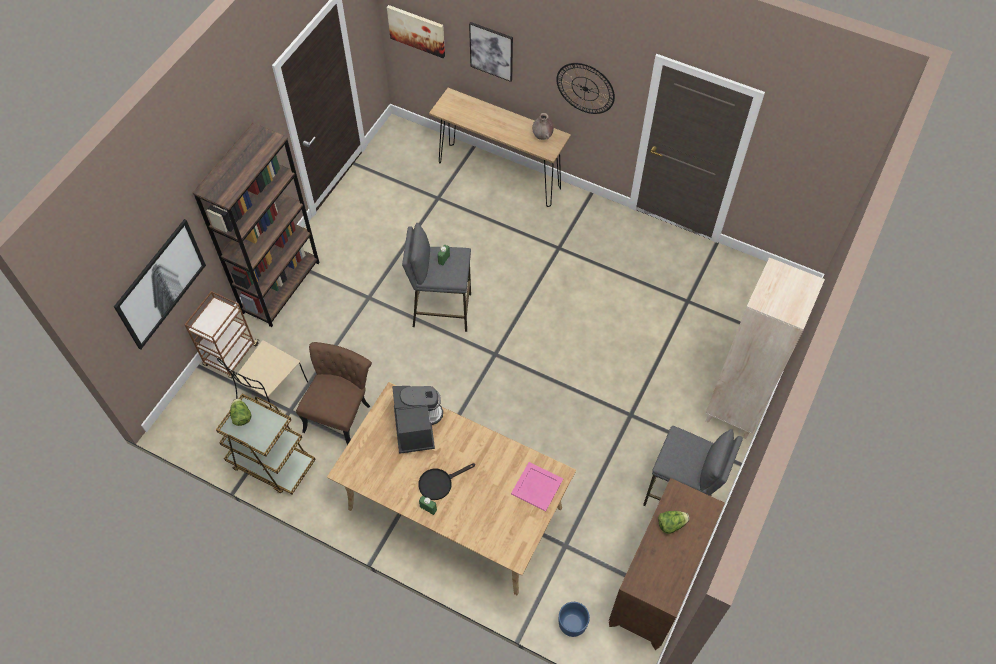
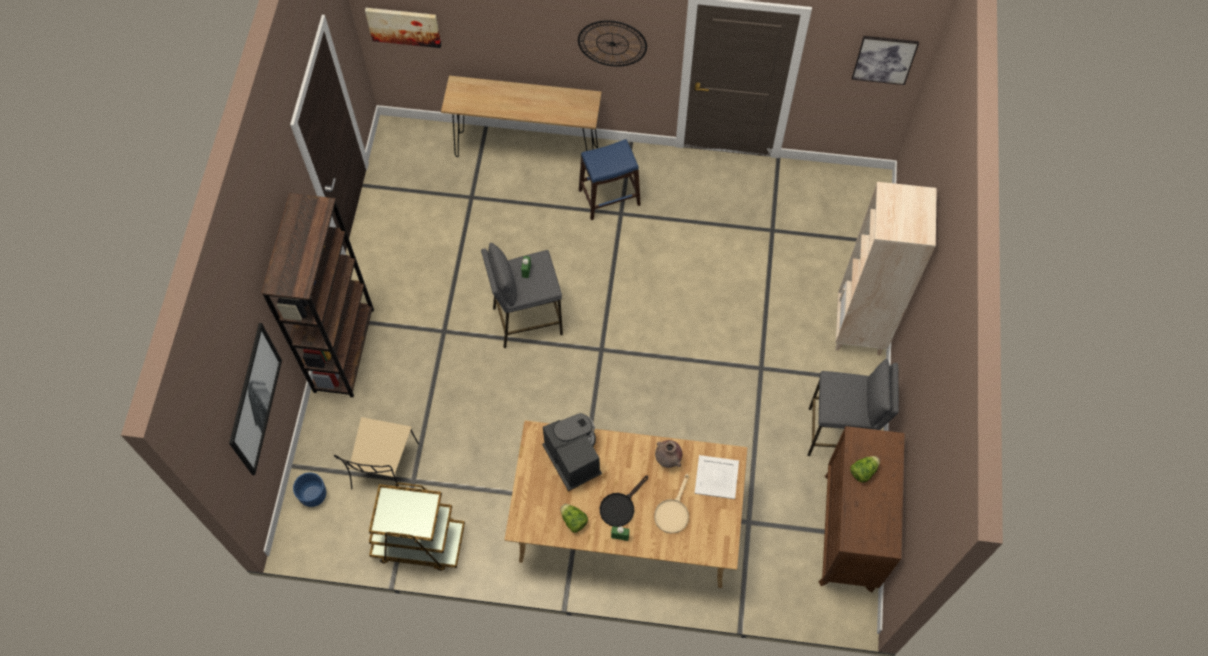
camera: 20 degrees left, 5 degrees up
brown cart [184,291,258,378] -> none
lettuce [230,398,251,426] -> lettuce moved to [560,504,588,533]
brown chair [296,342,372,445] -> none
picture [469,22,513,82] -> picture moved to [852,36,919,85]
pink tray [511,462,563,512] -> white tray [694,455,739,499]
brown vase [532,113,554,140] -> brown vase moved to [655,440,682,468]
blue planter [559,602,590,637] -> blue planter moved to [293,472,326,507]
none -> blue stool [579,139,641,220]
none -> beige frying pan [654,474,689,533]

